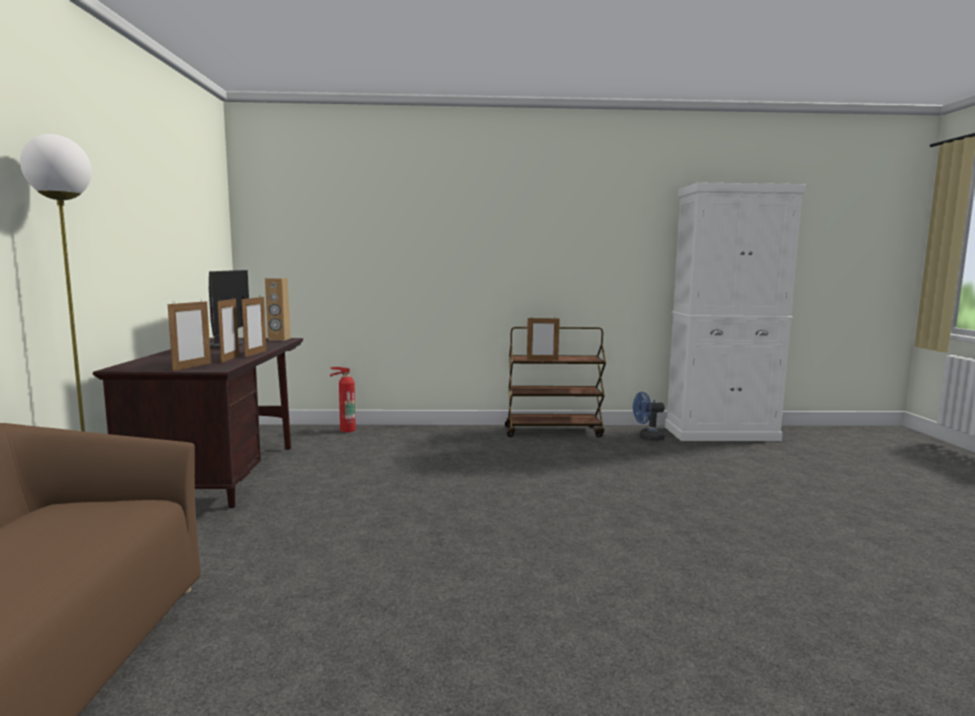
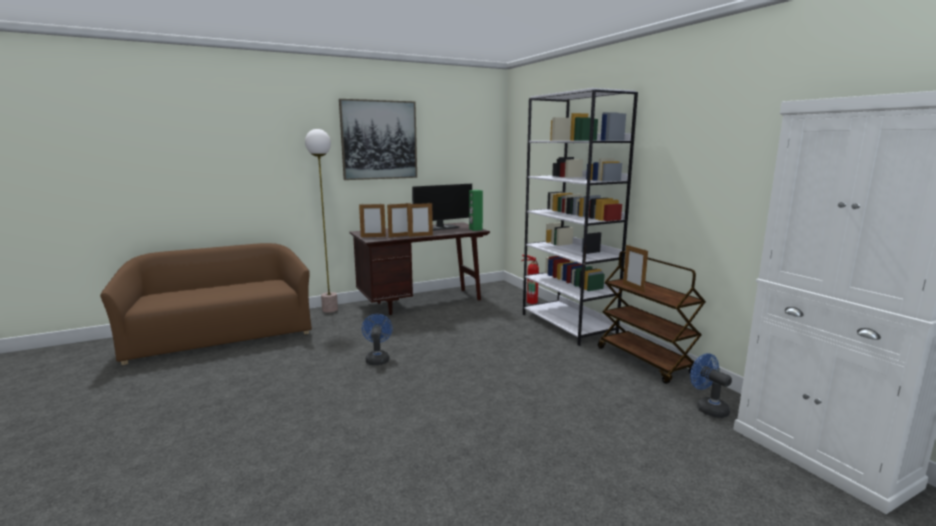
camera: 65 degrees right, 5 degrees up
brown speaker [265,278,291,341] -> green speaker [469,190,483,231]
none -> picture [339,99,417,180]
none -> blue fan [362,314,393,365]
none -> white bookcase [523,88,638,346]

